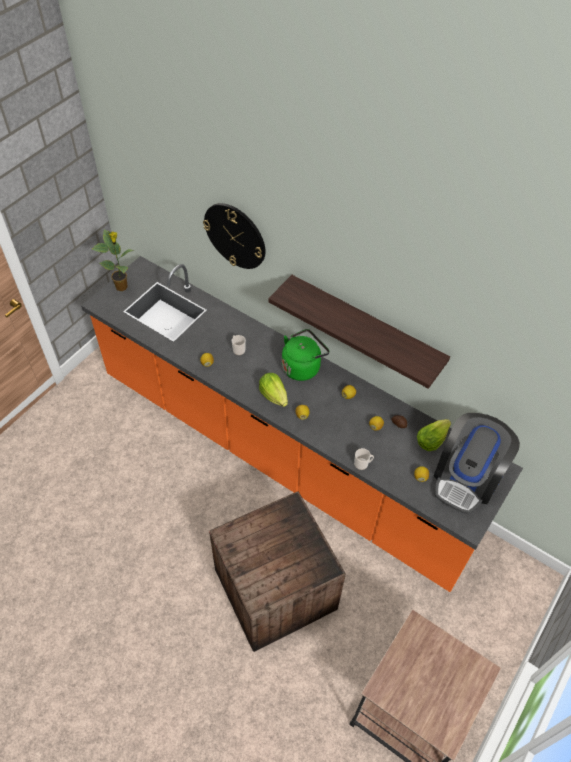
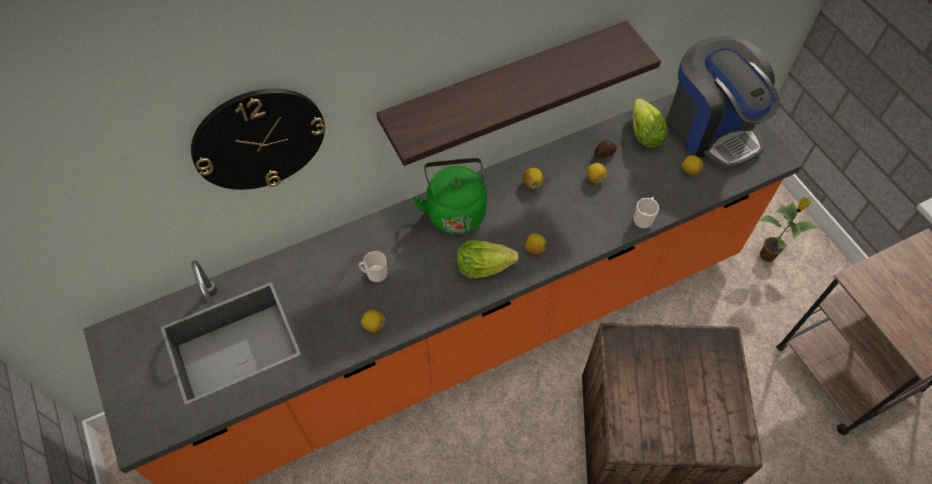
camera: 60 degrees left, 5 degrees up
potted plant [91,230,135,291] -> potted plant moved to [759,197,819,262]

